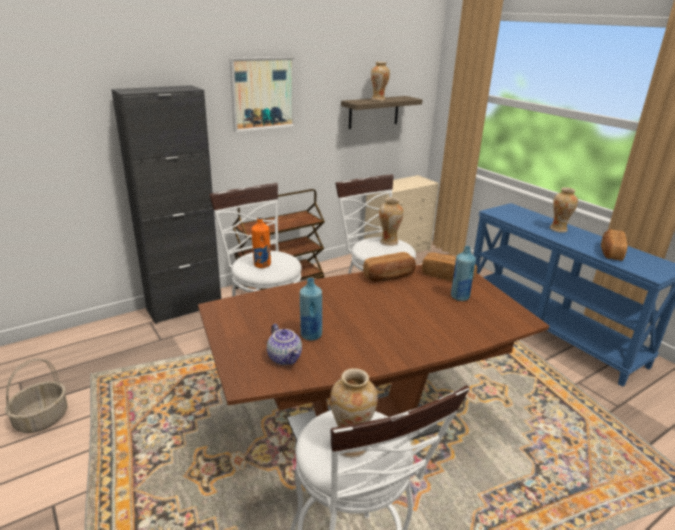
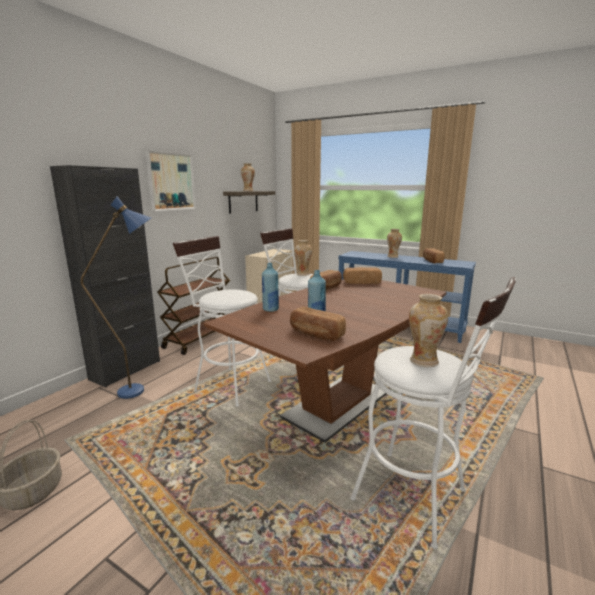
camera: 25 degrees left, 10 degrees down
orange bottle [251,217,271,268] -> none
teapot [267,324,302,365] -> bread [290,307,346,341]
blue bottle [451,246,476,301] -> blue bottle moved to [262,263,279,312]
none -> blue floor lamp [81,196,151,399]

